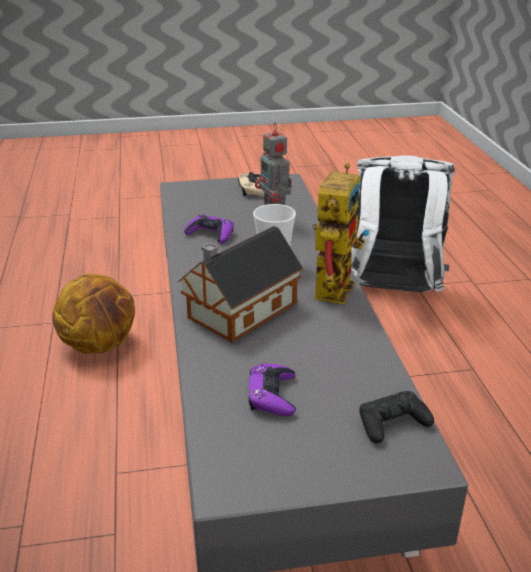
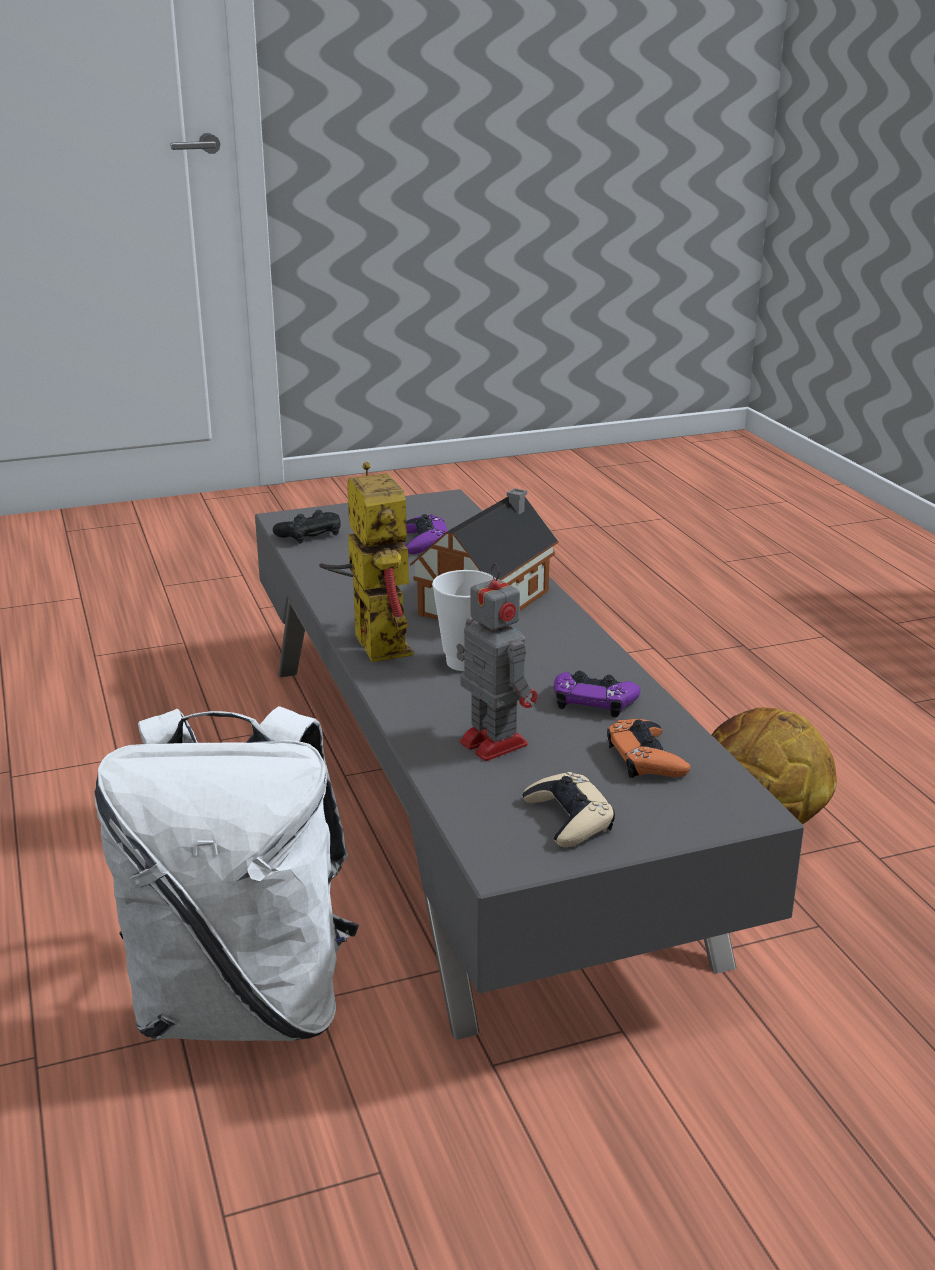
camera: 170 degrees right, 5 degrees down
toy robot [312,163,369,305] -> toy robot turned 150 degrees clockwise [319,462,413,662]
none -> orange game controller [607,719,691,778]

